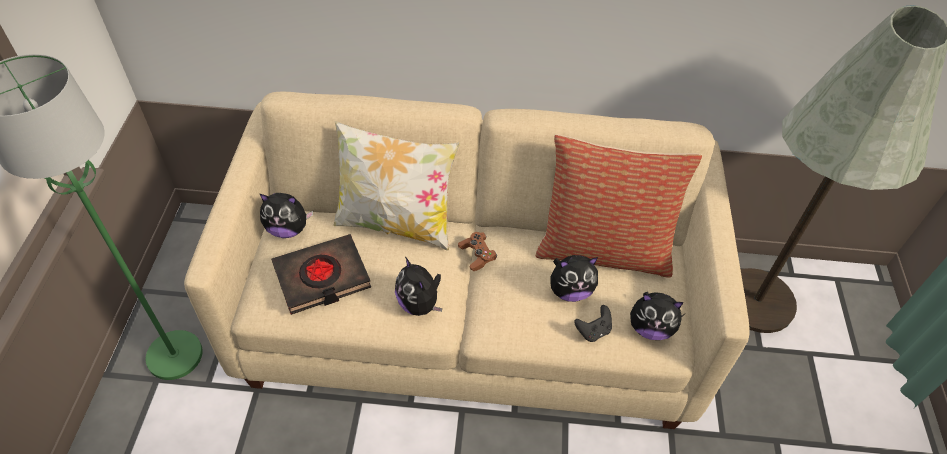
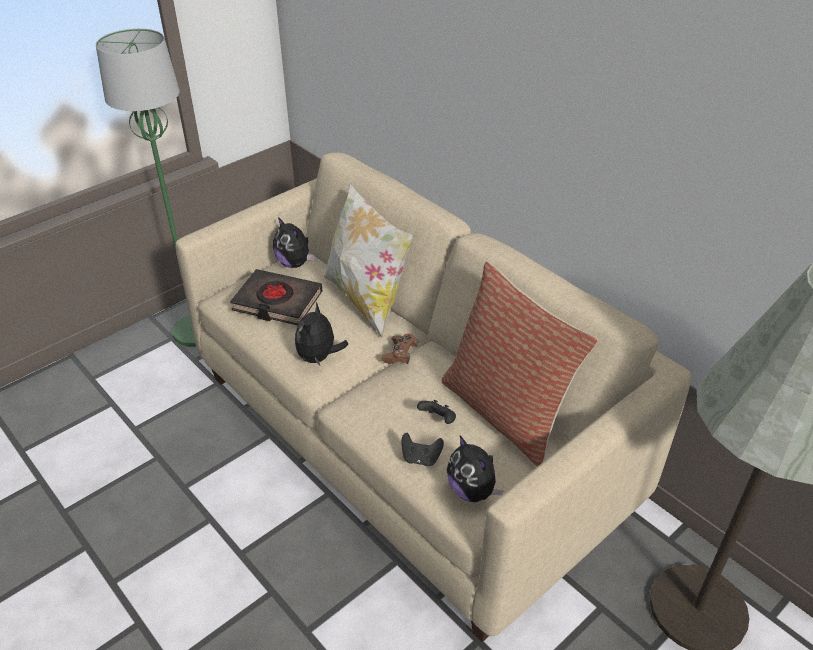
camera: 45 degrees right, 10 degrees down
plush toy [550,255,598,302] -> black game controller [417,400,456,424]

